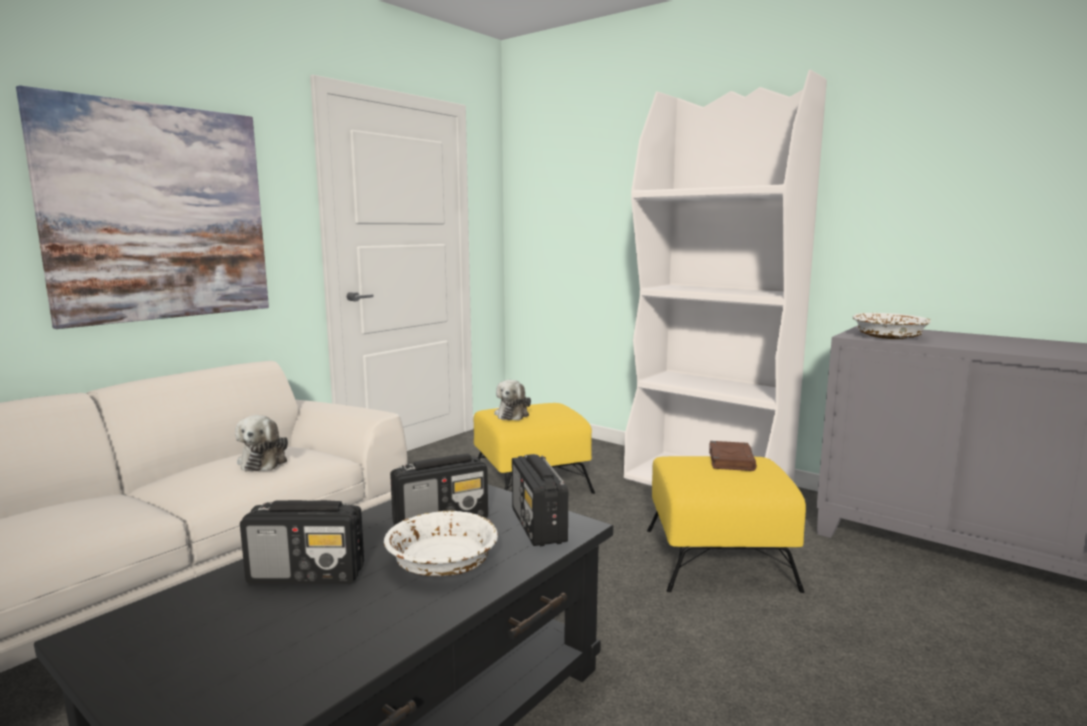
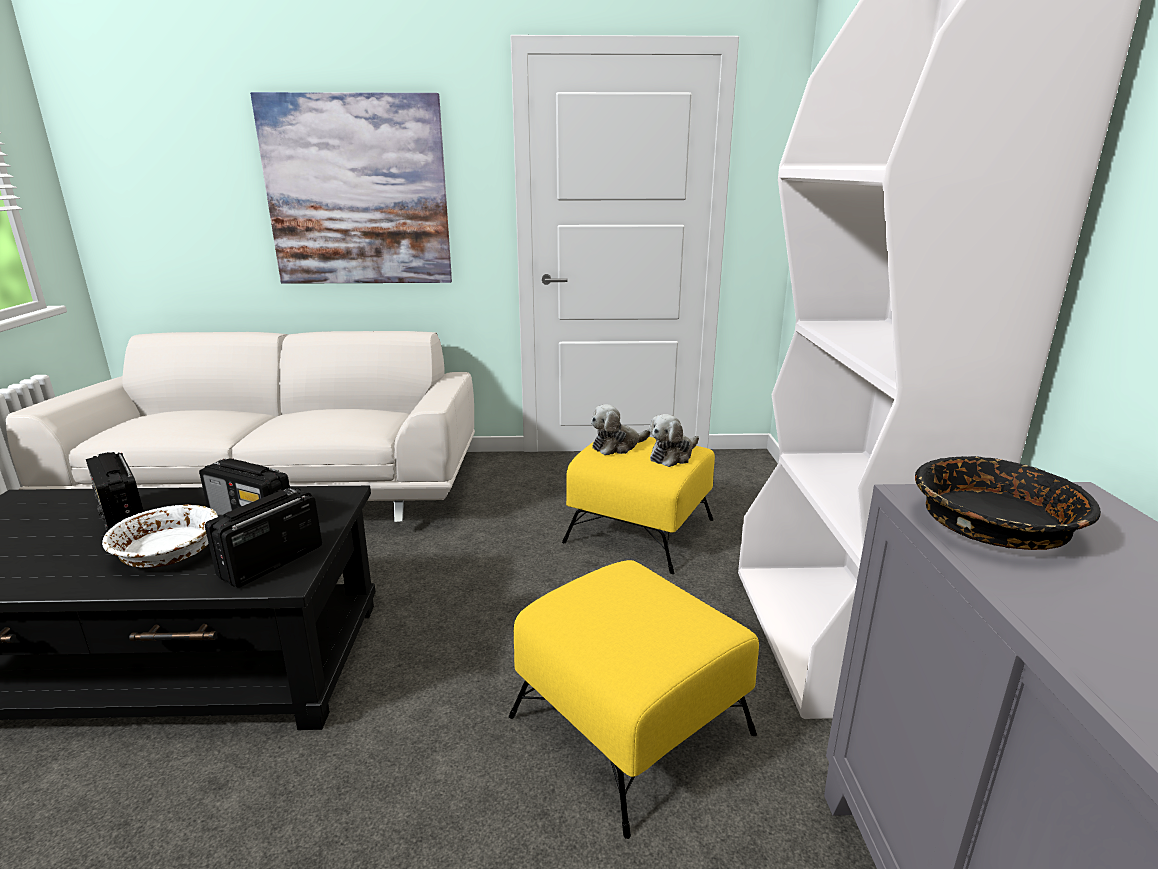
camera: 50 degrees right, 10 degrees up
plush toy [235,415,288,471] -> plush toy moved to [649,414,699,467]
brown book [709,441,757,471] -> none
white bowl [853,313,931,339] -> black bowl [915,456,1101,550]

